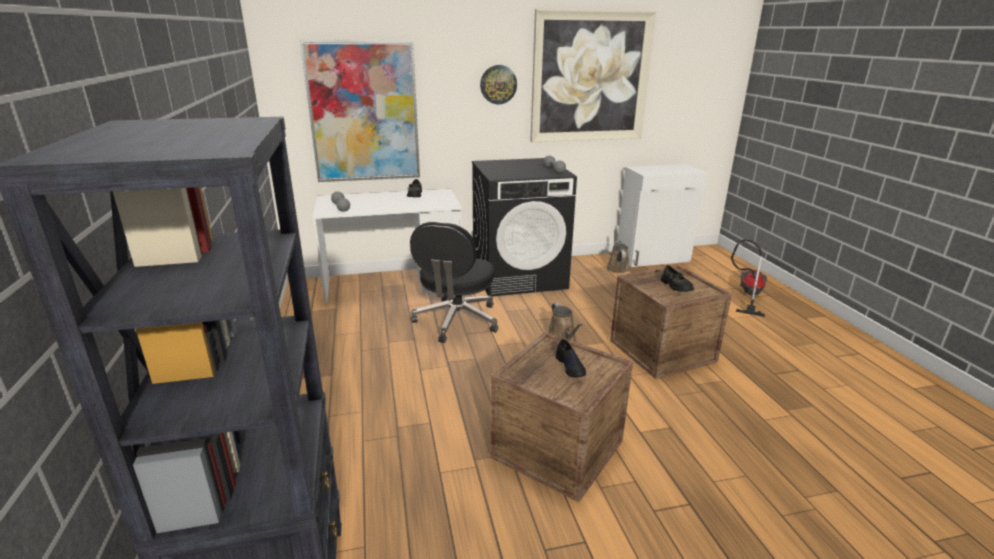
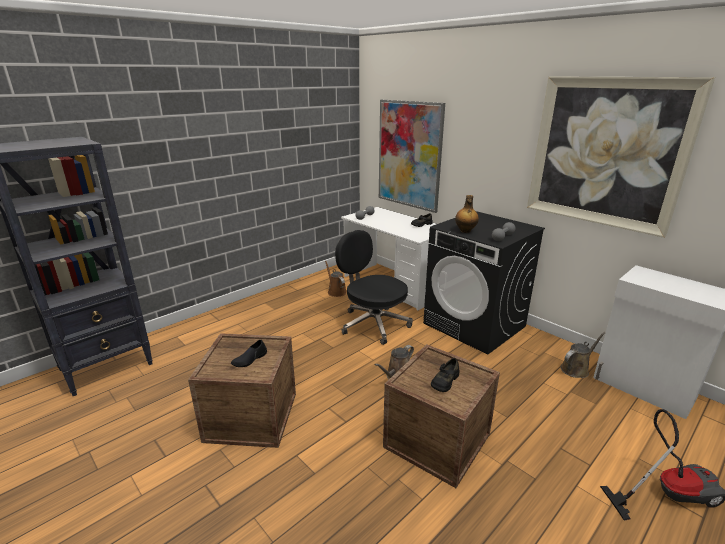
camera: 60 degrees right, 0 degrees up
black office chair [410,222,498,343] -> black office chair turned 60 degrees clockwise [335,230,413,345]
wall clock [480,65,517,104] -> none
none -> brown watering can [325,261,347,297]
none -> bottle [455,195,479,233]

